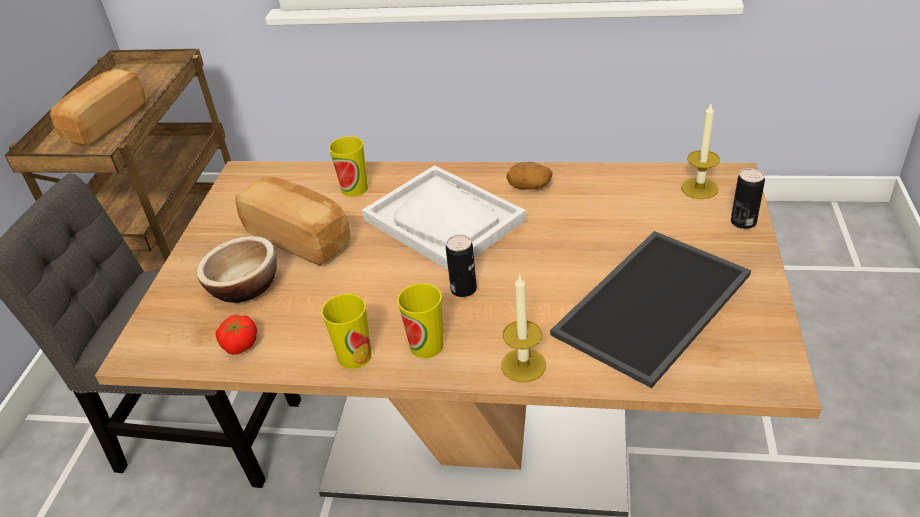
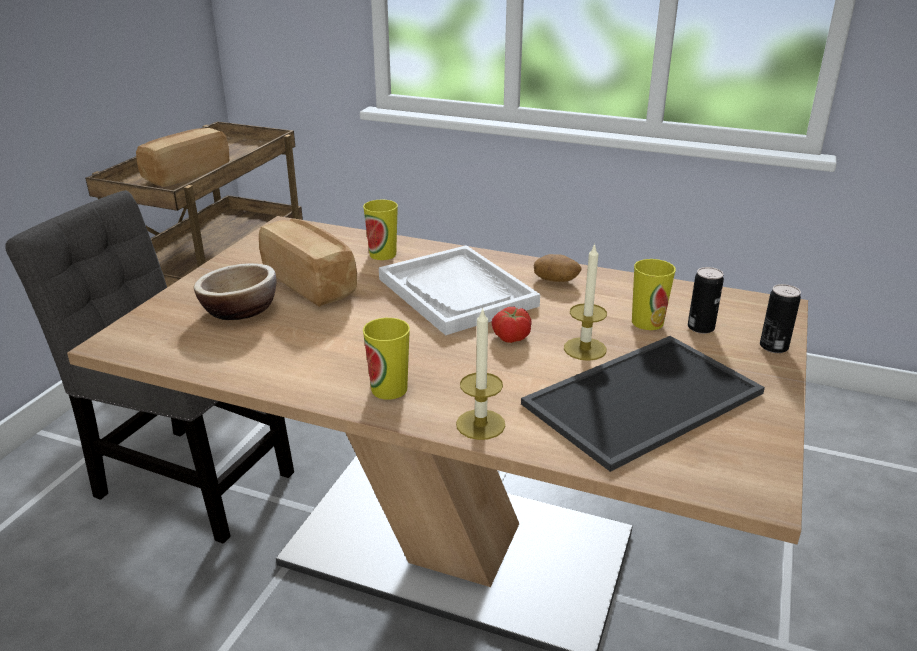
camera: 10 degrees right, 10 degrees down
tomato [216,315,257,355] -> tomato moved to [491,307,532,343]
cup [321,294,372,369] -> cup moved to [632,259,676,330]
can [446,234,477,297] -> can moved to [688,267,724,334]
candle [681,104,720,199] -> candle moved to [564,243,607,361]

